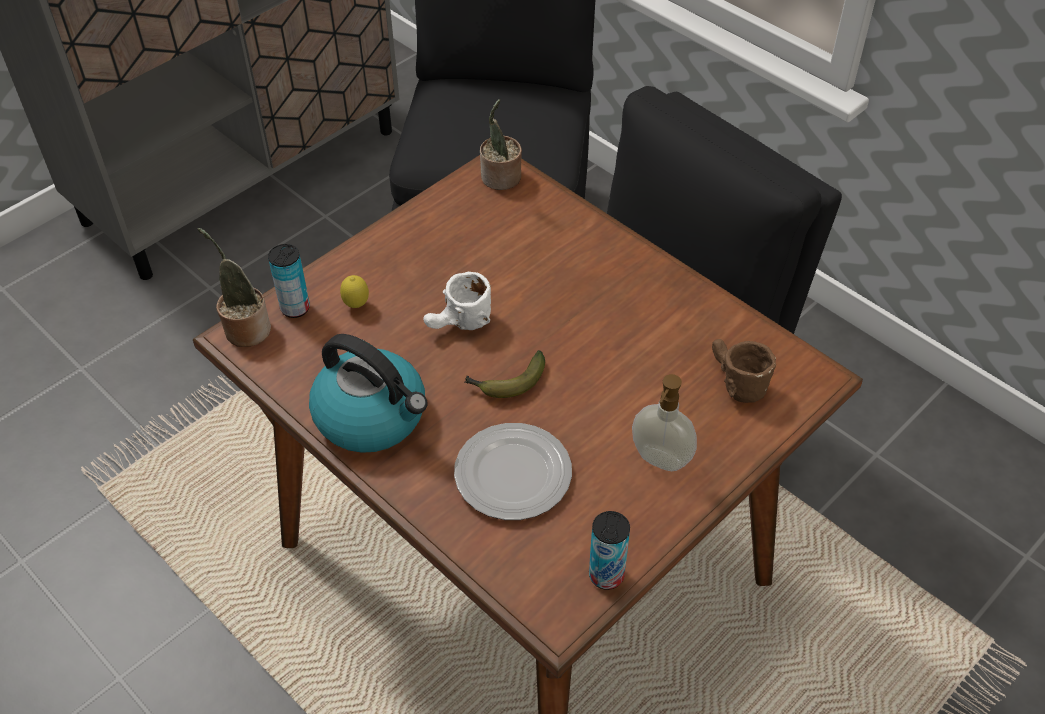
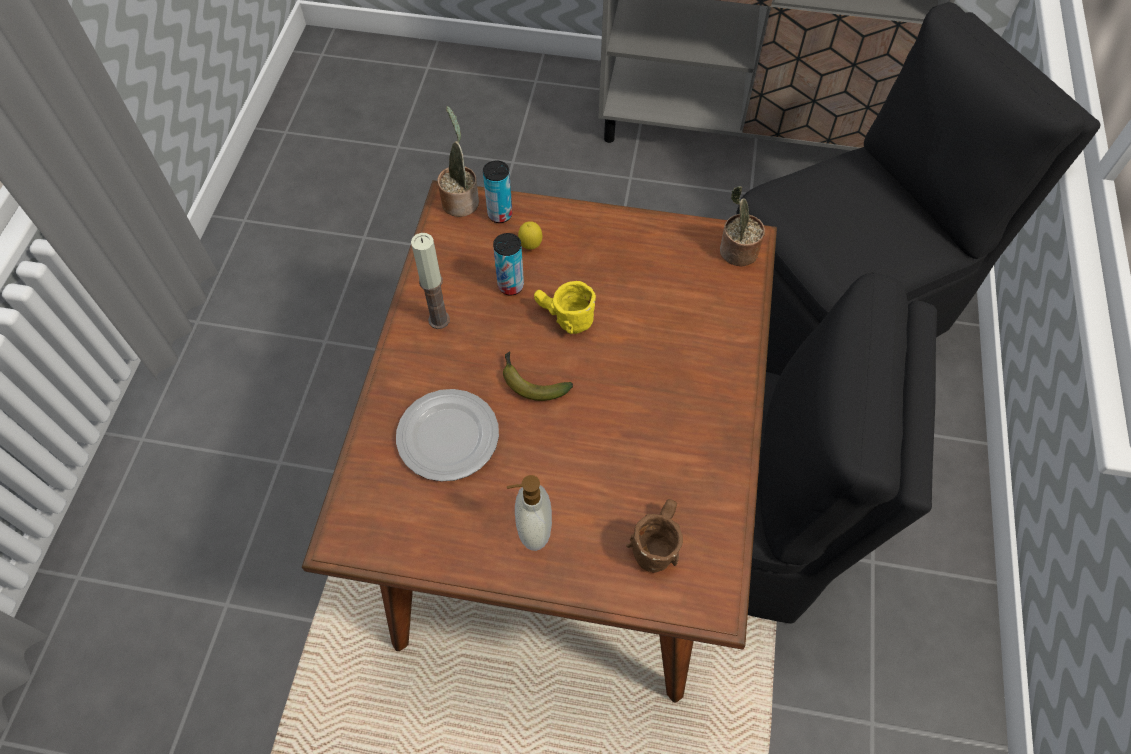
camera: 55 degrees right, 10 degrees up
kettle [309,334,428,453] -> candle [411,233,450,329]
white mug [423,271,491,330] -> yellow mug [534,281,596,334]
can [589,511,630,590] -> can moved to [493,233,524,295]

